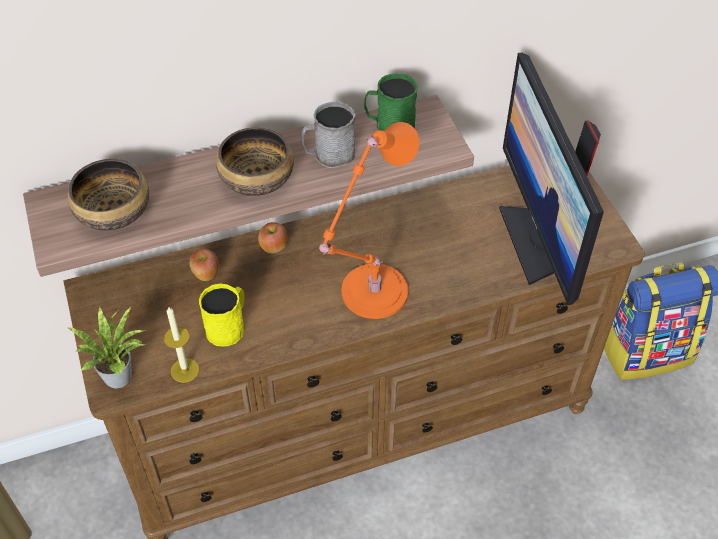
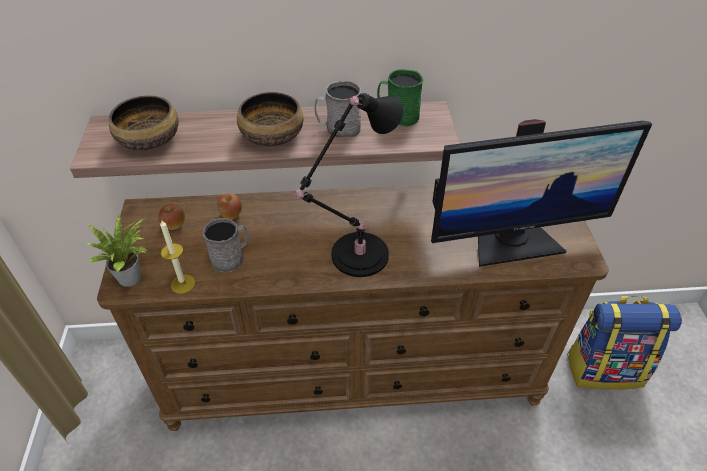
camera: 15 degrees right, 5 degrees down
yellow mug [199,284,245,347] -> grey mug [203,218,248,273]
apple [258,222,287,253] -> apple moved to [158,204,185,230]
orange table lamp [319,122,419,319] -> black table lamp [296,93,403,277]
monitor [499,52,604,305] -> monitor turned 105 degrees counterclockwise [431,119,652,267]

